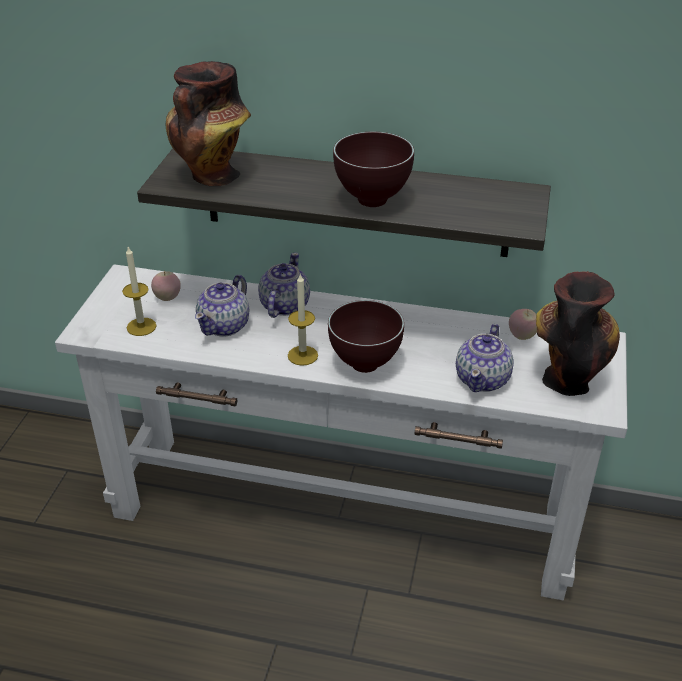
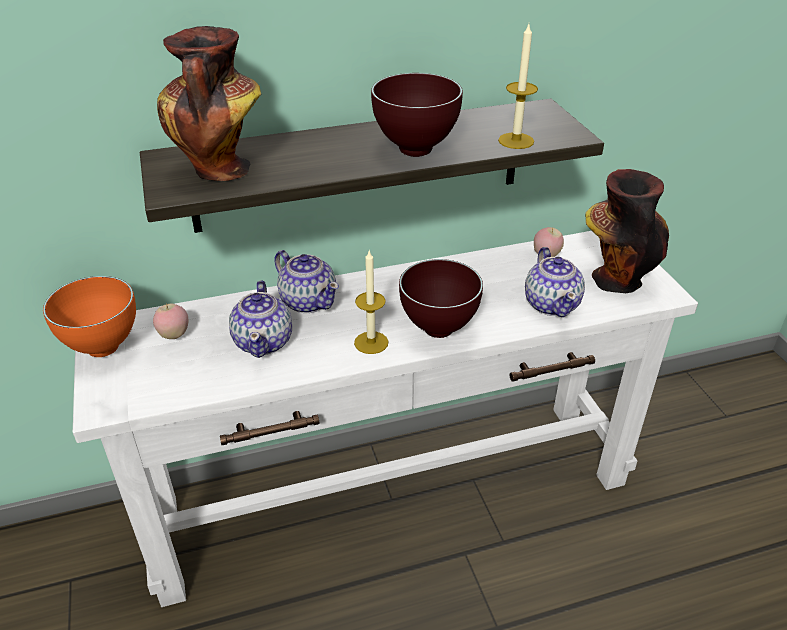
camera: 30 degrees left, 0 degrees up
candle [122,247,156,336] -> candle moved to [498,24,538,149]
teapot [258,252,310,318] -> teapot turned 150 degrees clockwise [274,250,339,313]
none -> orange bowl [43,276,136,357]

